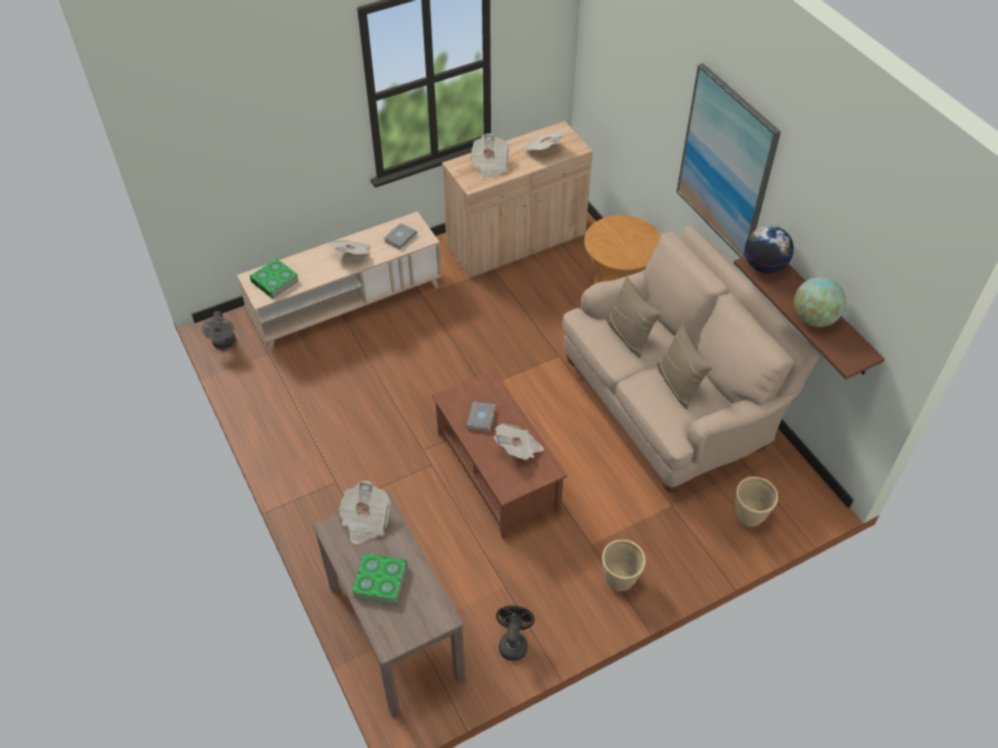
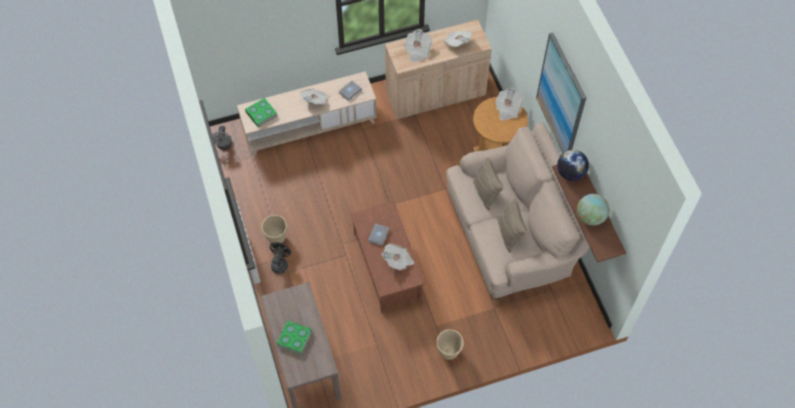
camera: 10 degrees right, 10 degrees up
newspaper [338,481,391,544] -> newspaper moved to [495,88,524,120]
black fan [496,606,535,661] -> black fan moved to [270,242,291,274]
beige planter [735,477,778,527] -> beige planter moved to [261,215,287,244]

